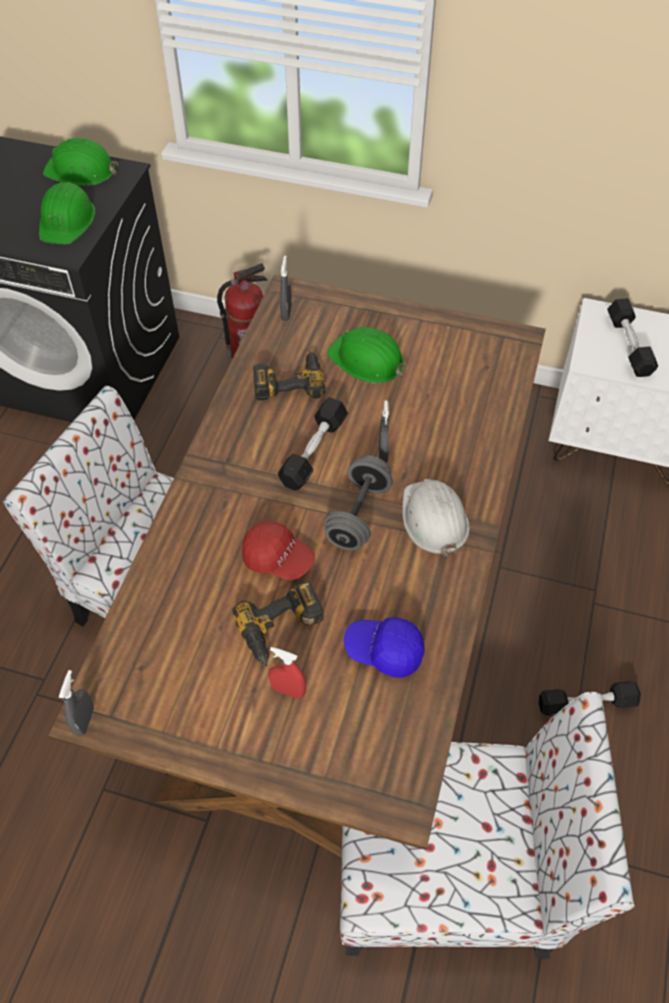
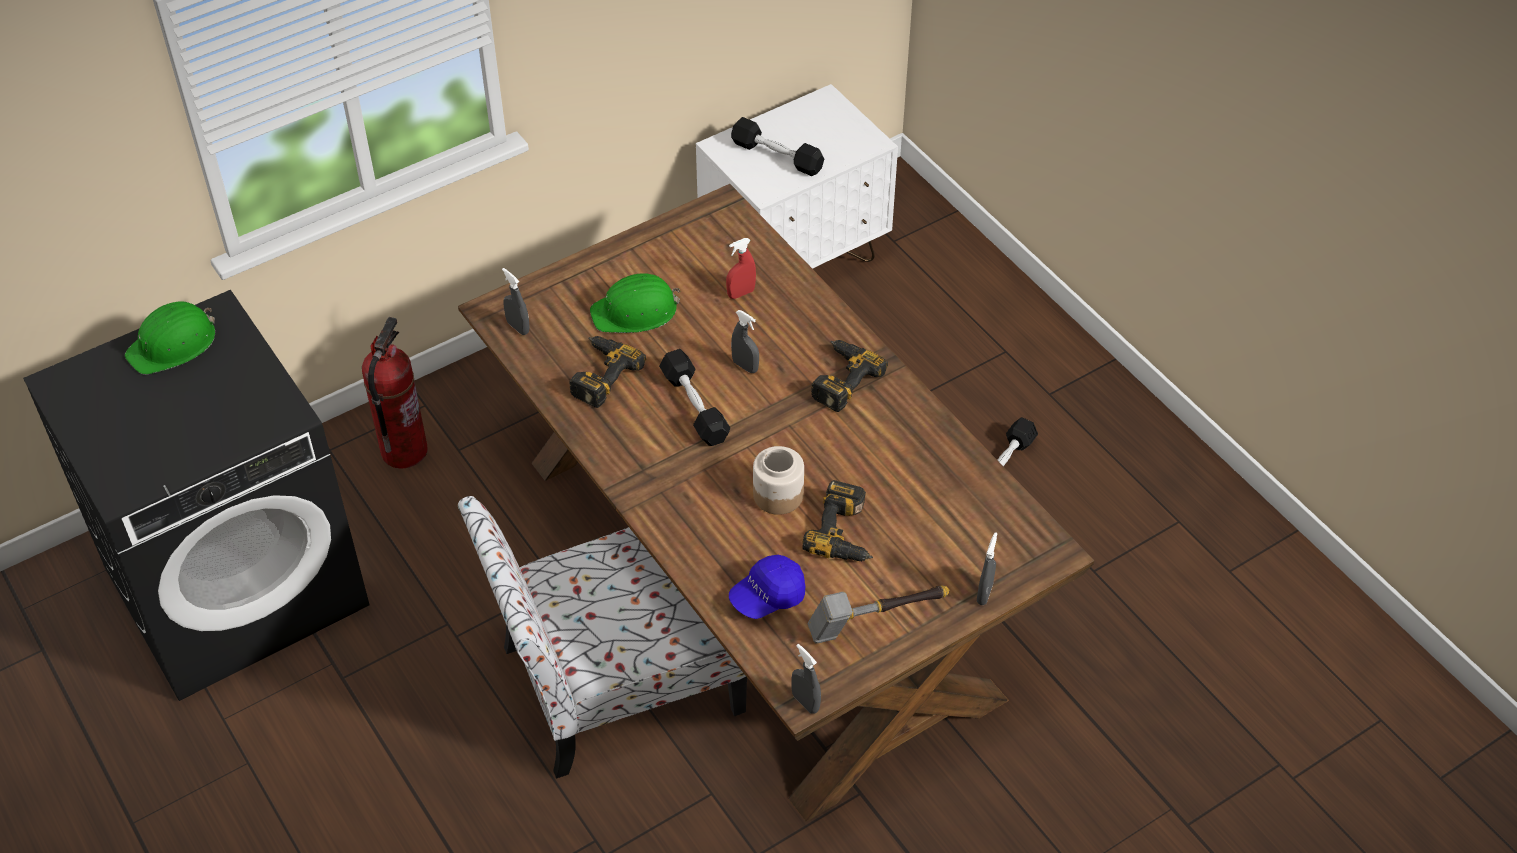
camera: 50 degrees left, 5 degrees down
green hard hat [39,182,95,244] -> none
red cap [242,521,315,581] -> jar [753,446,804,515]
red spray bottle [269,647,306,699] -> red spray bottle moved to [726,238,756,299]
grey dumbbell [324,455,393,550] -> none
chair [340,692,635,959] -> none
blue cap [344,618,424,678] -> blue cap moved to [729,555,805,619]
white hard hat [402,478,469,557] -> power drill [811,340,888,412]
none -> hammer [807,586,949,644]
none -> grey spray bottle [977,532,997,605]

